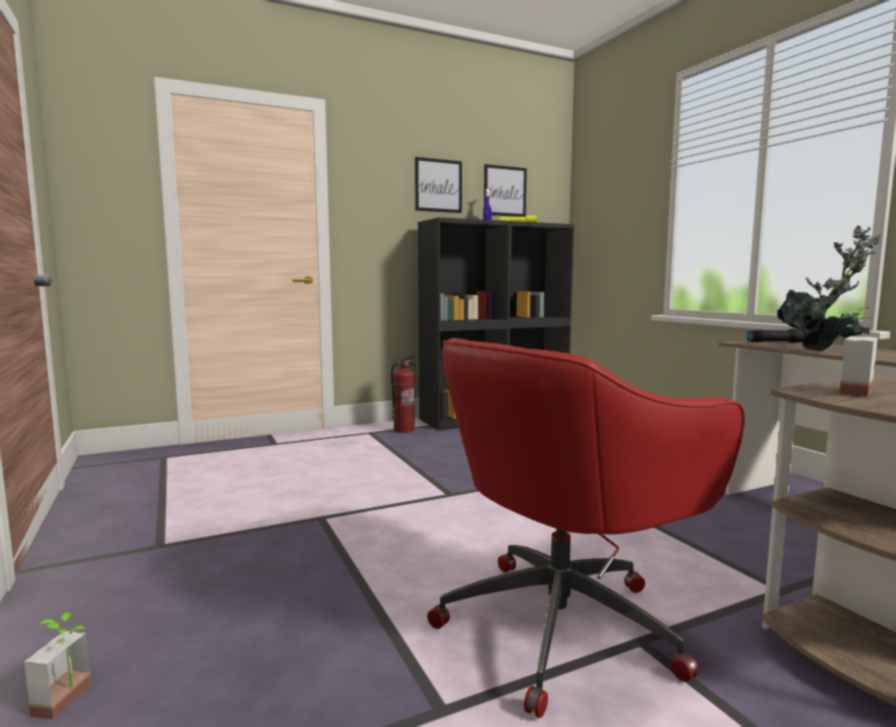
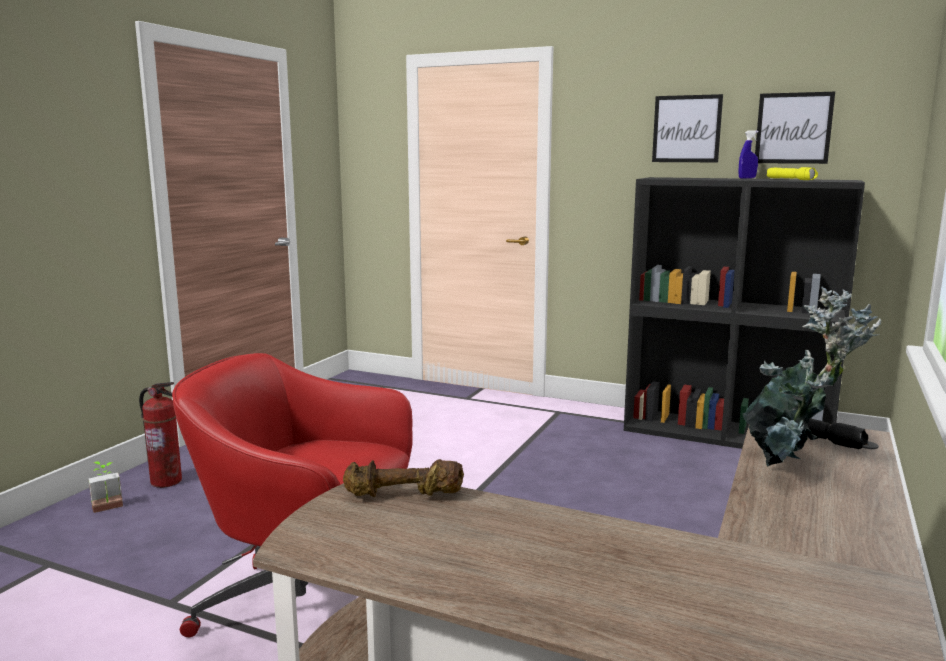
camera: 50 degrees right, 5 degrees up
fire extinguisher [390,356,415,433] -> fire extinguisher moved to [139,382,182,488]
potted plant [828,307,878,397] -> brown dumbbell [343,459,464,497]

